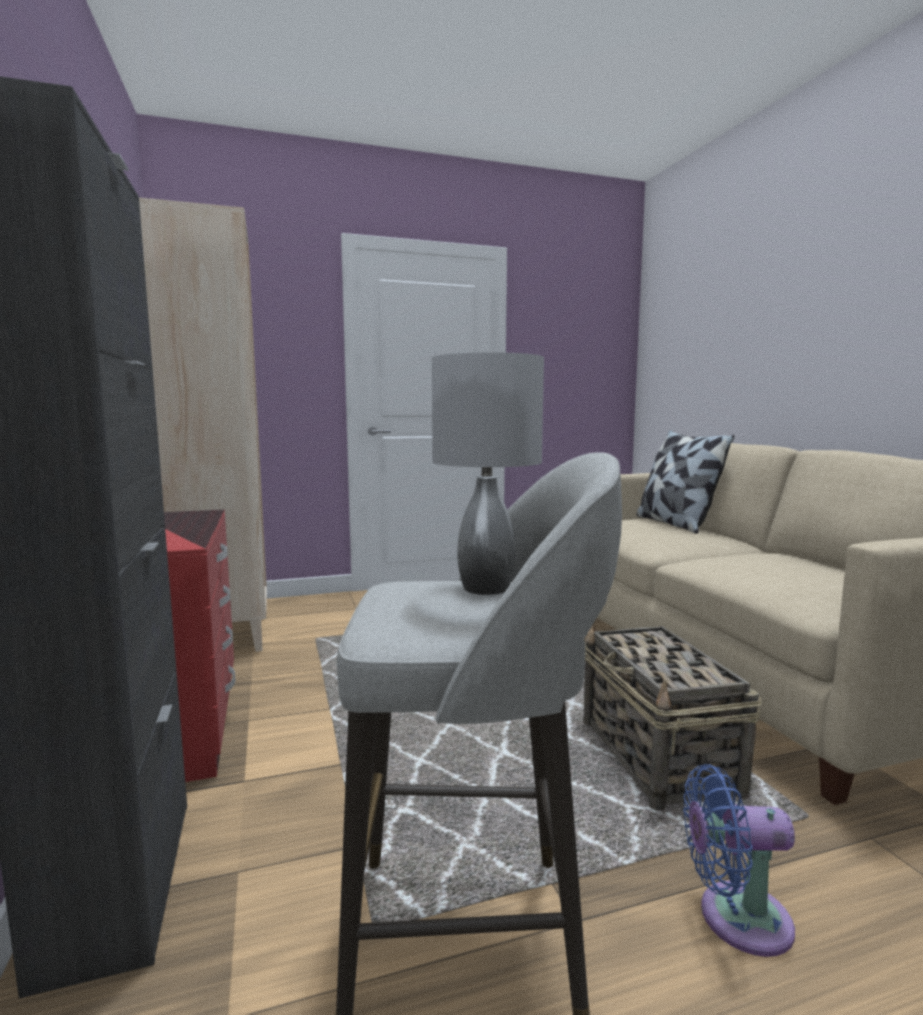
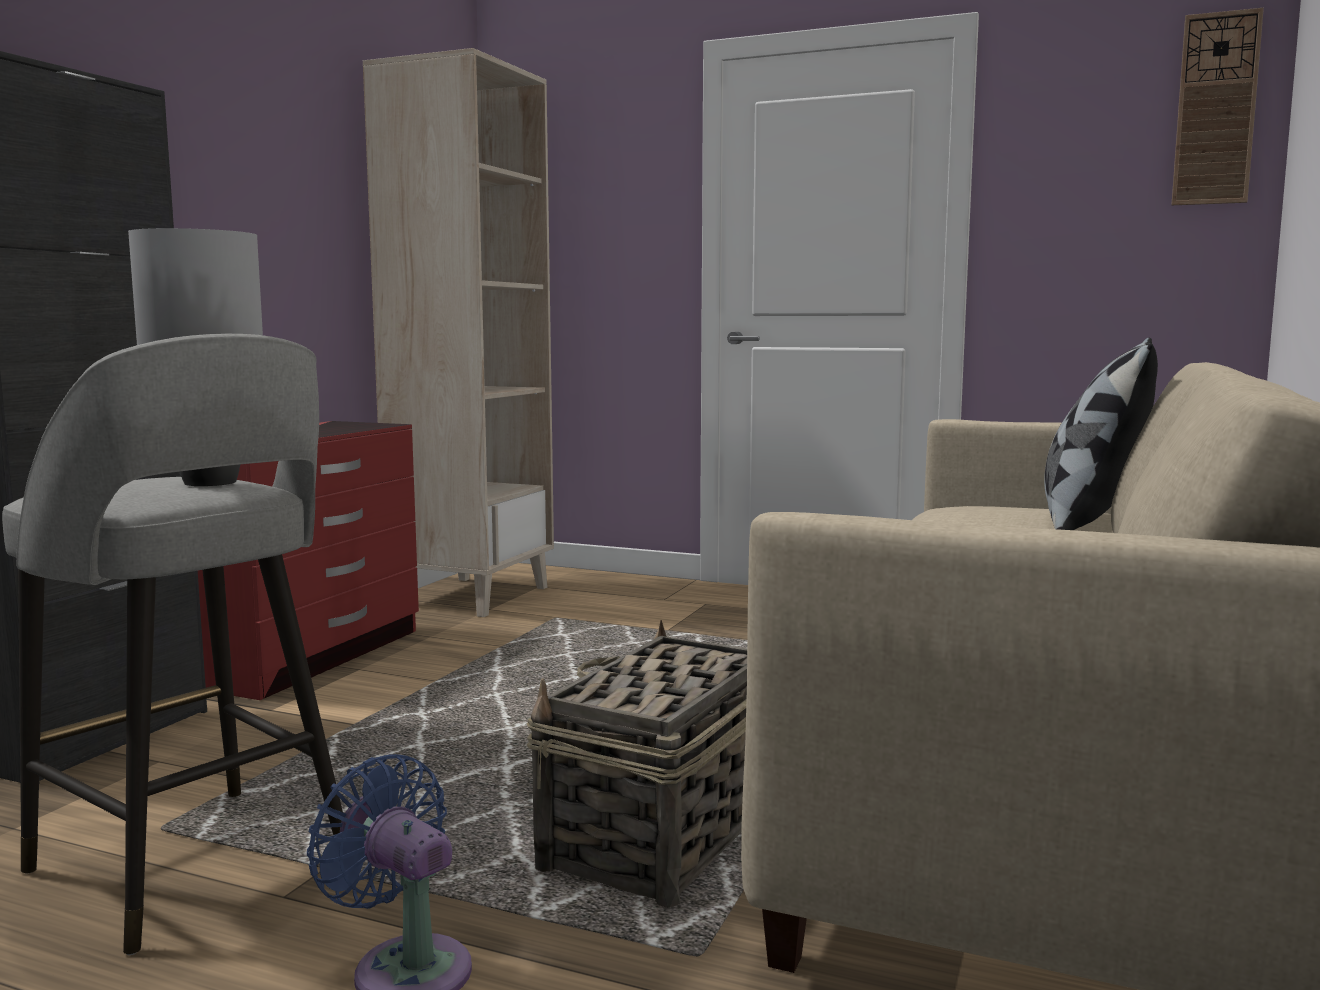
camera: 40 degrees right, 0 degrees up
none -> wall clock [1171,8,1264,205]

